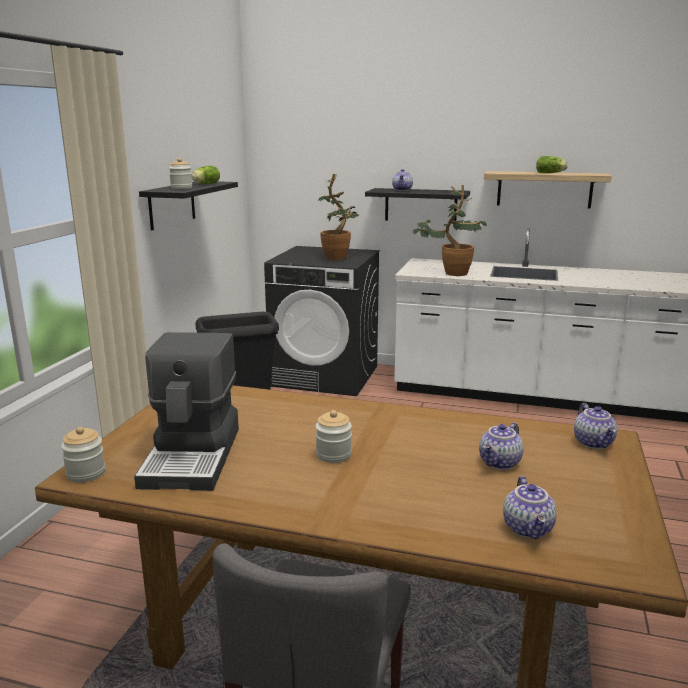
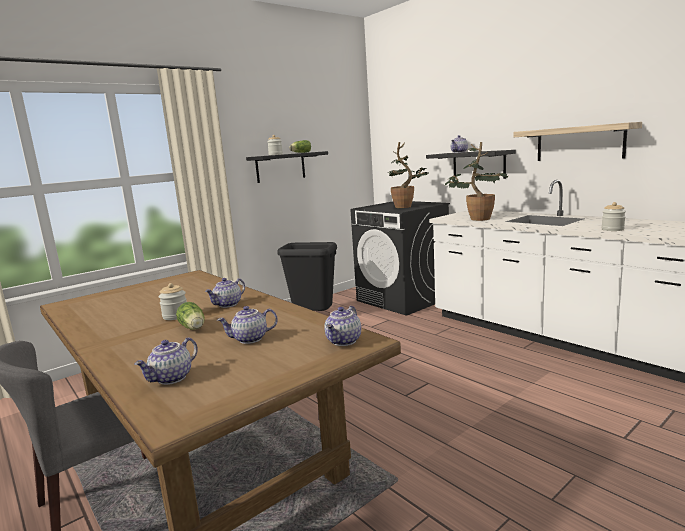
camera: 35 degrees right, 5 degrees down
jar [61,427,105,482] -> jar moved to [601,202,626,231]
coffee machine [134,332,239,491] -> none
lettuce [536,156,568,173] -> lettuce moved to [176,302,205,330]
none -> teapot [205,278,245,308]

